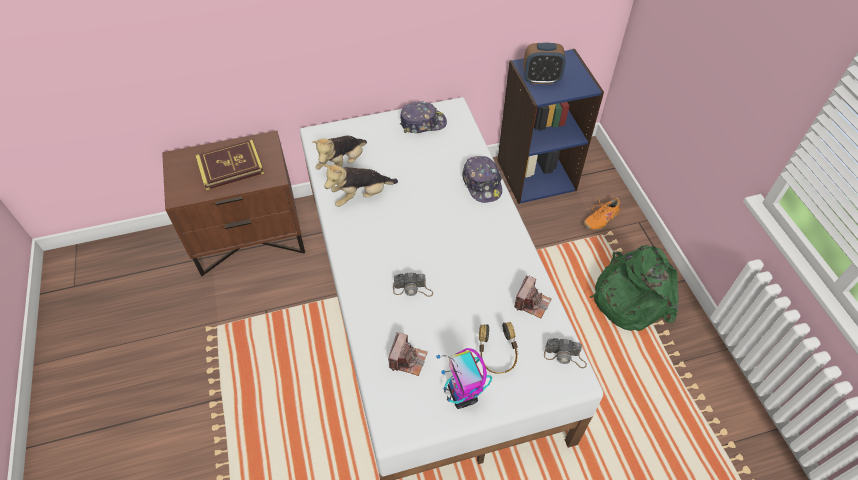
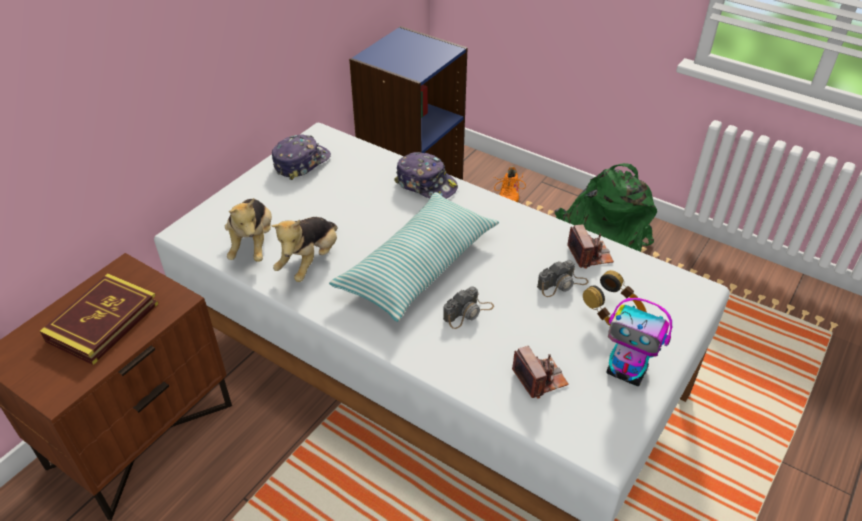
camera: 40 degrees left, 10 degrees down
alarm clock [523,43,566,84] -> none
camera [544,338,587,368] -> camera moved to [537,260,589,297]
none -> pillow [329,192,499,322]

